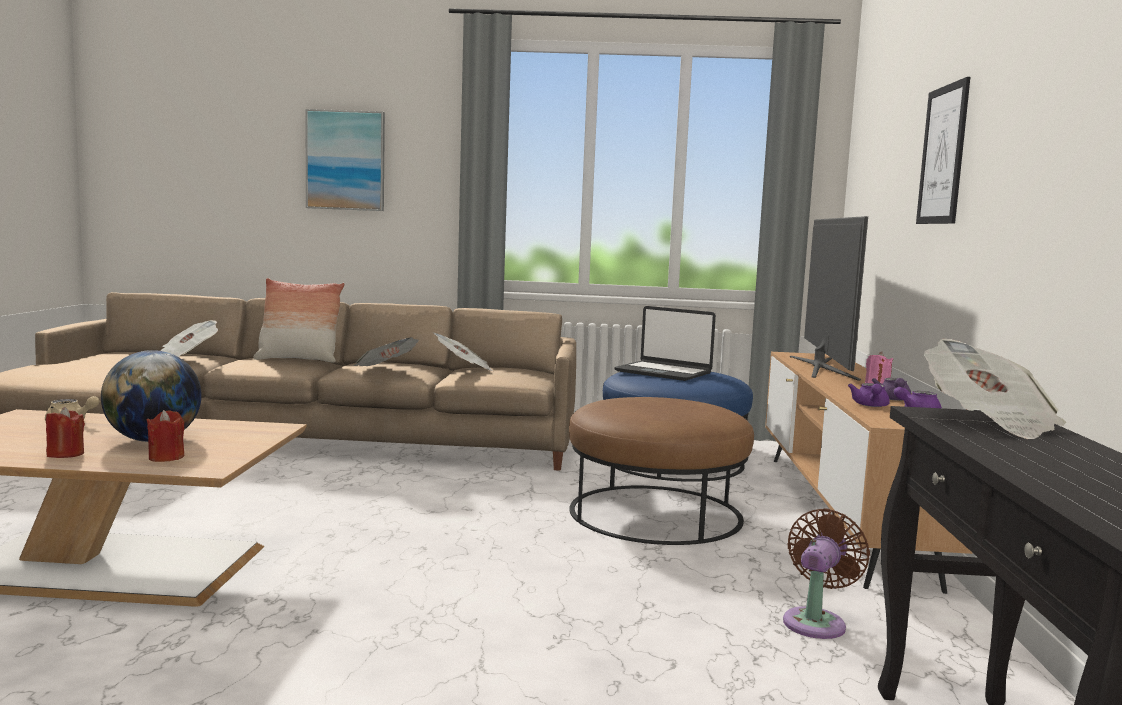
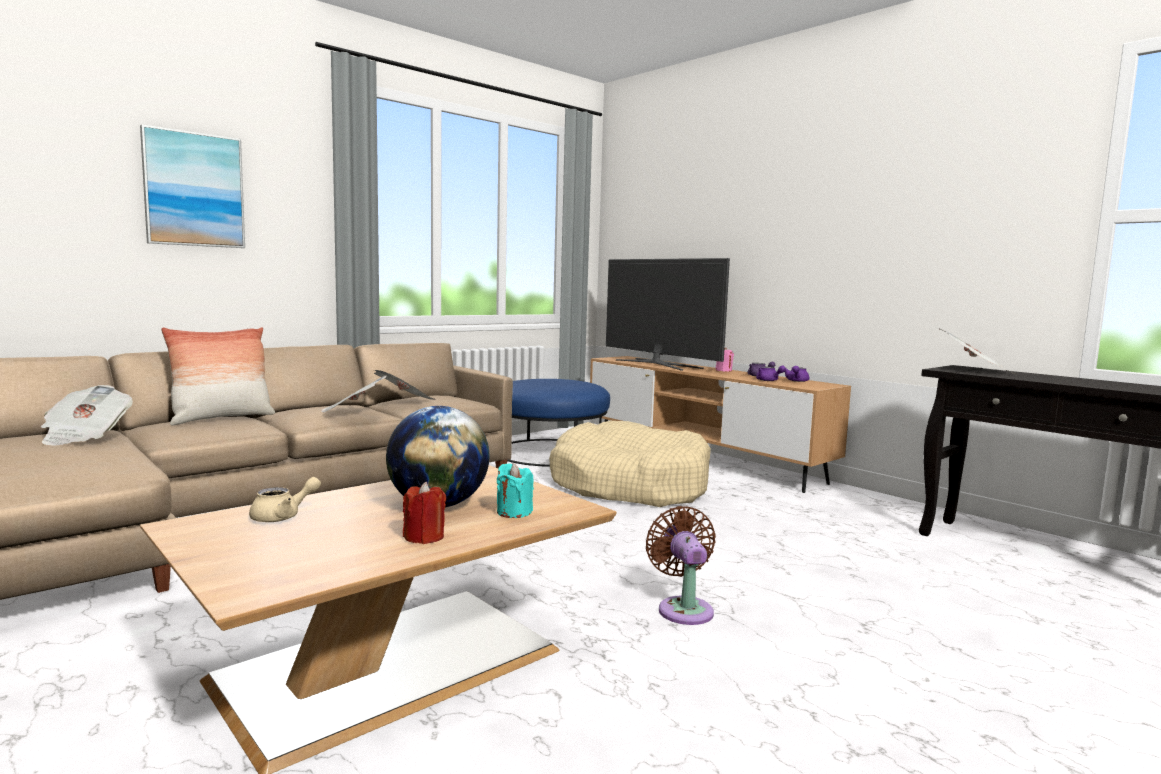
camera: 45 degrees left, 0 degrees up
red candle [147,410,185,462] -> turquoise candle [497,463,534,518]
brown ottoman [569,397,754,545] -> beige dog bed [549,421,711,507]
laptop [614,306,716,381] -> none
brown fan [783,508,870,639] -> brown fan moved to [646,506,716,625]
picture [916,77,970,224] -> none

